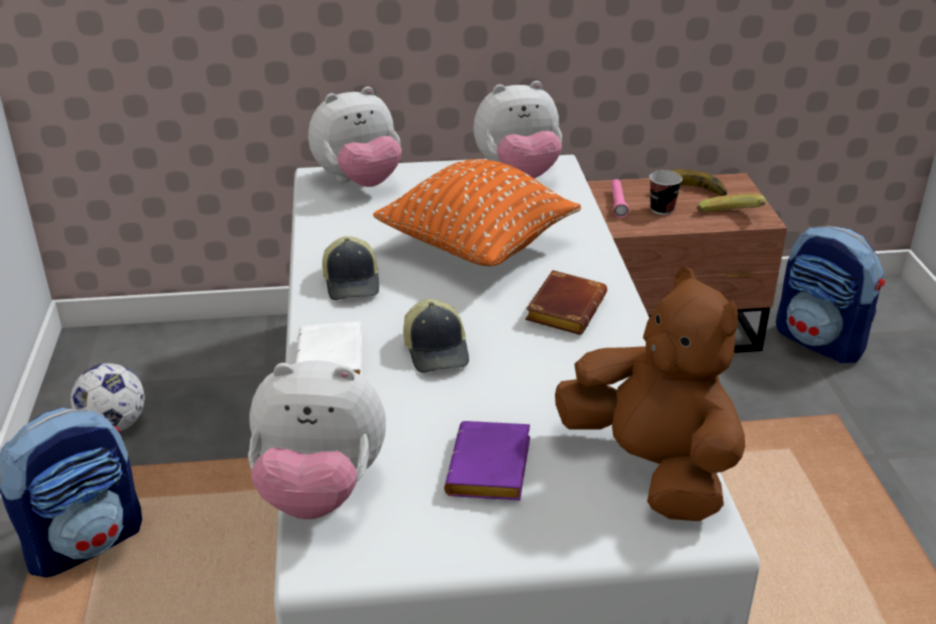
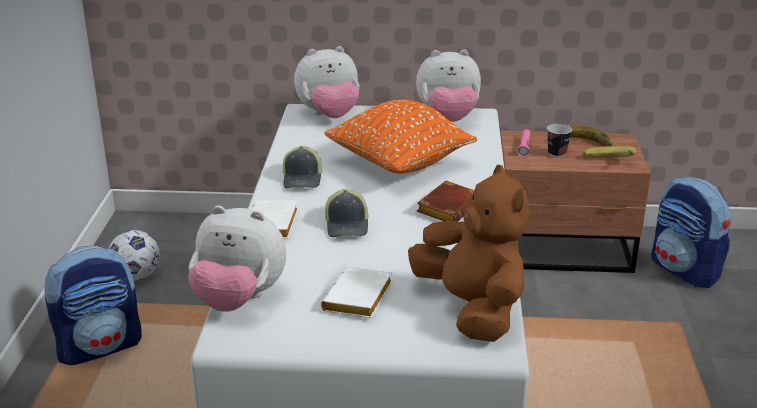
camera: 10 degrees right, 5 degrees down
purple book [444,421,530,501] -> white book [321,267,393,318]

